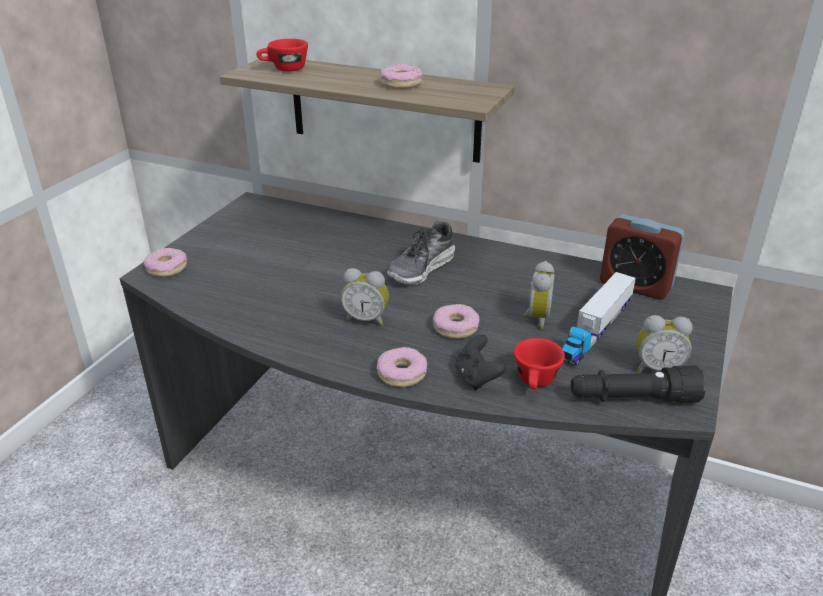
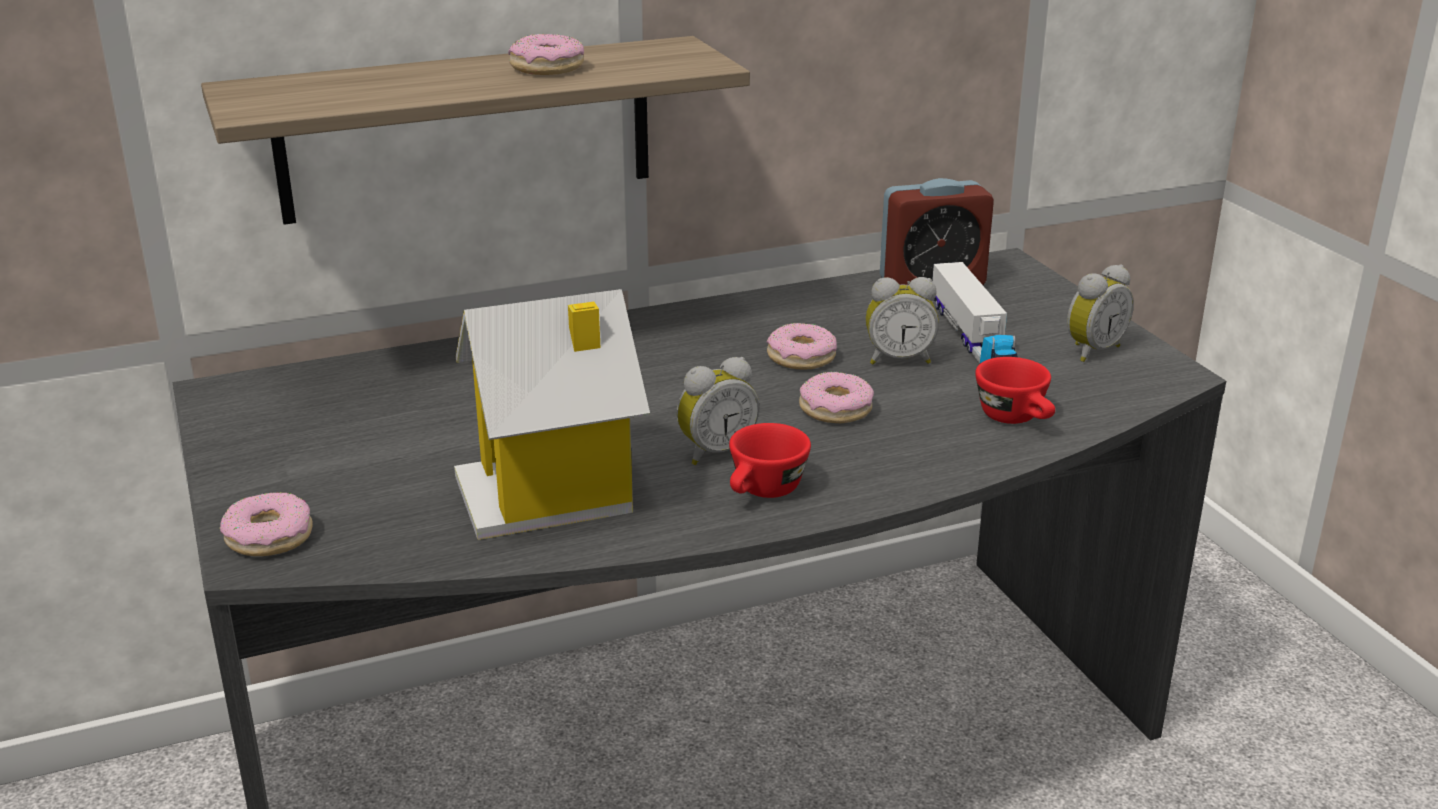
camera: 45 degrees left, 5 degrees down
red cup [256,39,308,72] -> red cup moved to [729,423,811,498]
donut [377,347,427,387] -> donut moved to [767,323,837,369]
shoe [387,221,455,285] -> none
black game controller [455,334,506,390] -> none
alarm clock [523,261,555,329] -> alarm clock turned 120 degrees clockwise [866,277,939,364]
black flashlight [571,365,705,403] -> none
none -> toy house [454,289,650,540]

